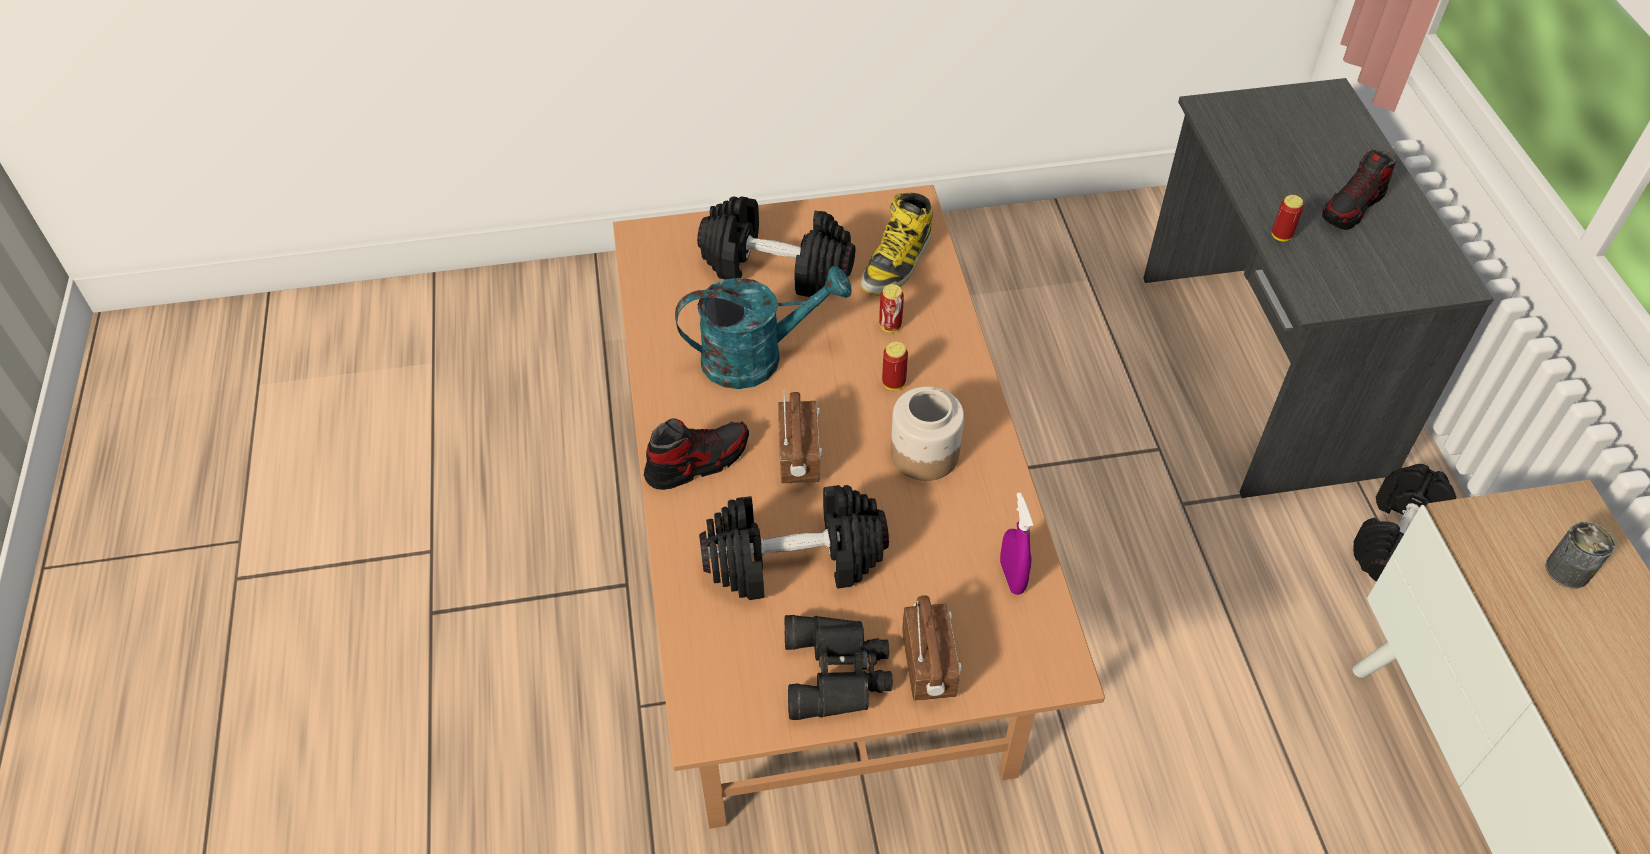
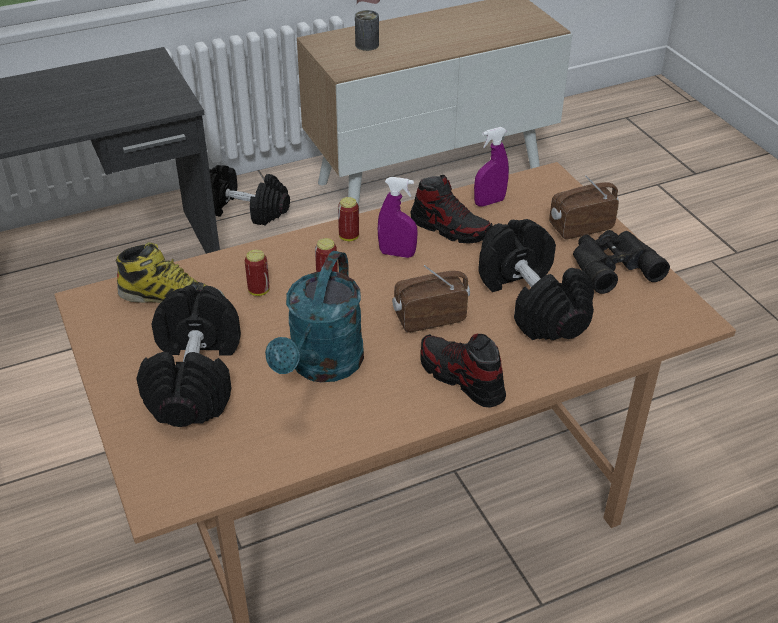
camera: 105 degrees left, 10 degrees down
turquoise watering can [675,266,851,389] -> turquoise watering can turned 135 degrees counterclockwise [265,251,364,382]
jar [891,386,964,481] -> purple spray bottle [378,177,418,258]
can [1272,195,1303,241] -> can moved to [338,197,359,241]
shoe [1322,150,1396,230] -> shoe moved to [410,175,493,244]

